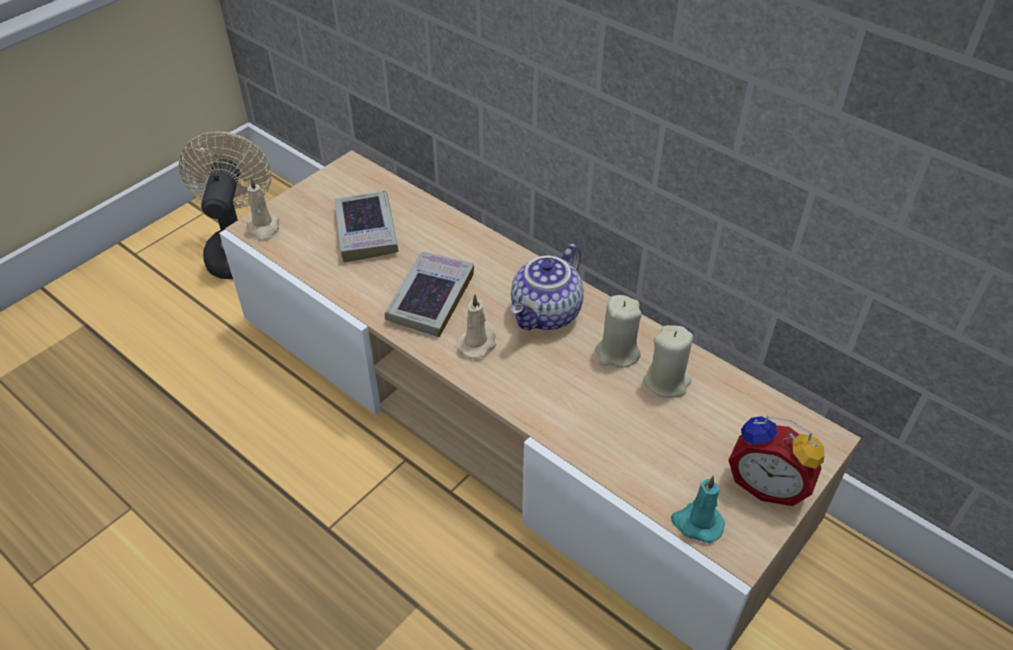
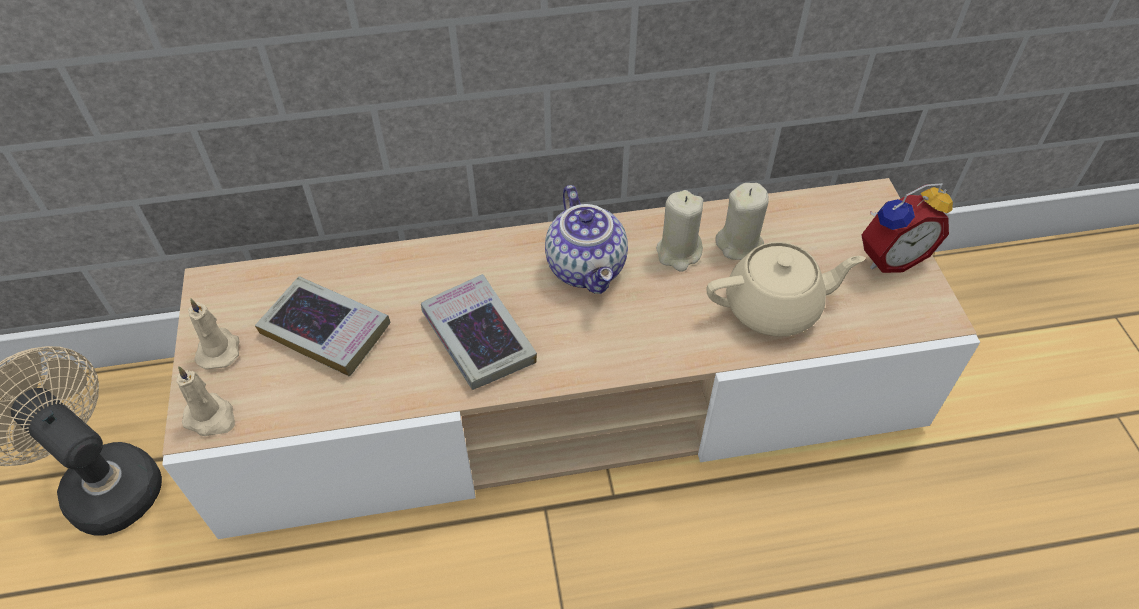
camera: 50 degrees left, 5 degrees up
beige candle [456,294,496,359] -> beige candle moved to [188,298,239,370]
turquoise candle [671,476,725,543] -> none
none -> beige teapot [706,242,865,337]

